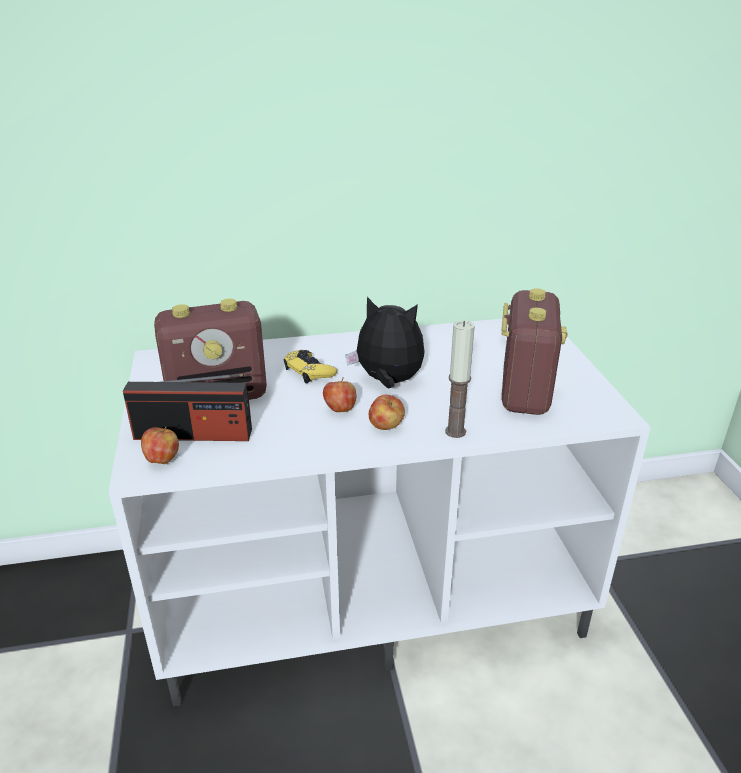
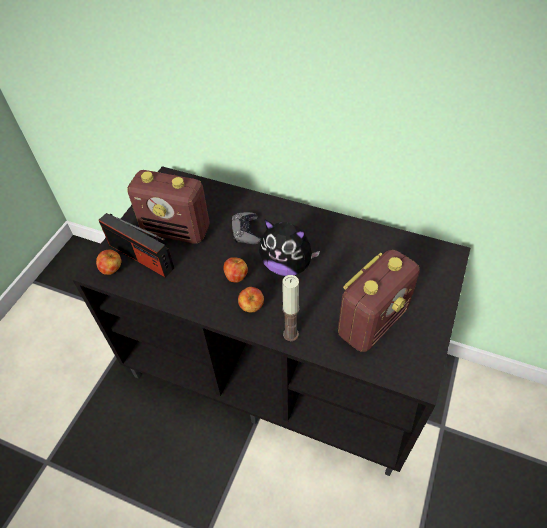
camera: 35 degrees right, 20 degrees up
white tv stand [108,319,651,706] -> black tv stand [73,166,470,476]
yellow game controller [284,350,337,383] -> grey game controller [231,212,261,244]
plush toy [346,297,424,389] -> plush toy turned 150 degrees clockwise [259,220,320,276]

